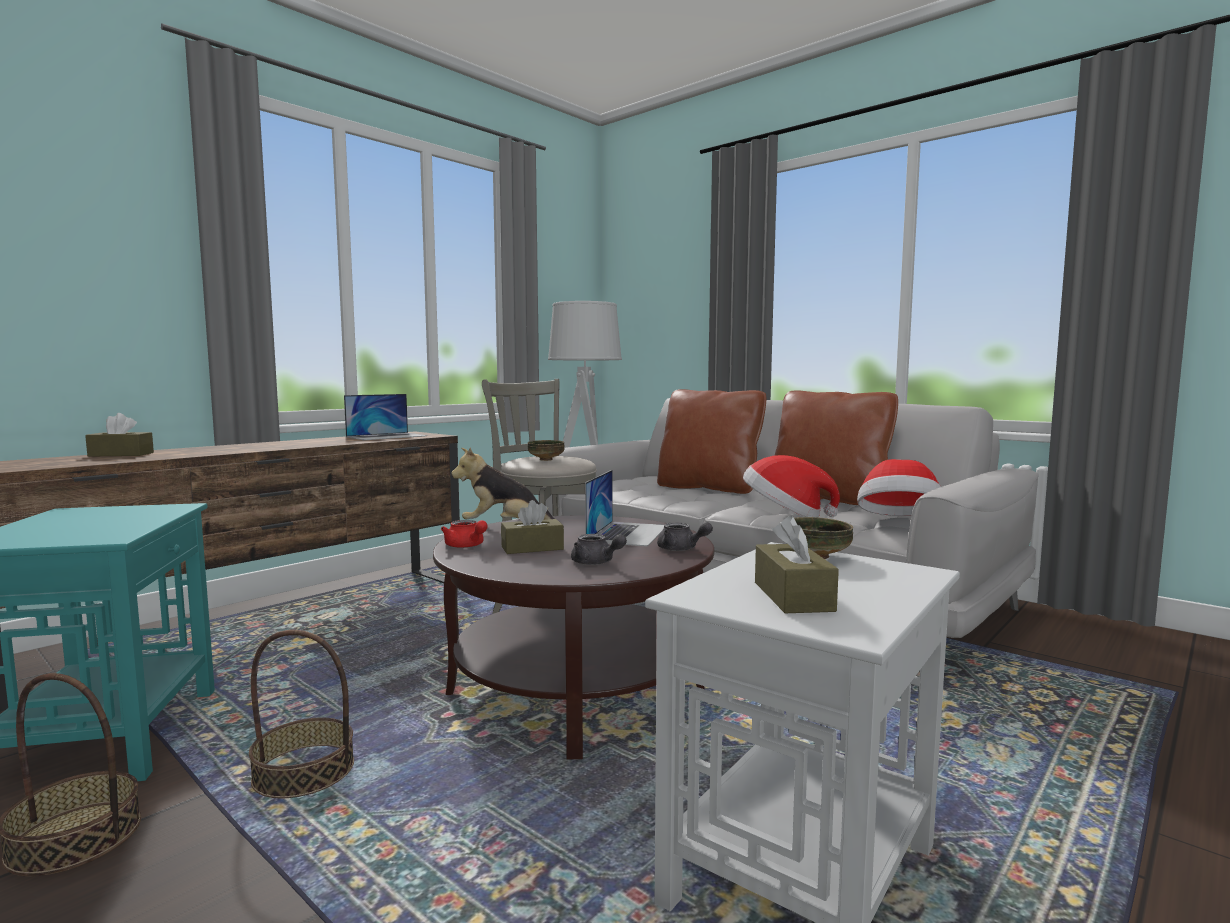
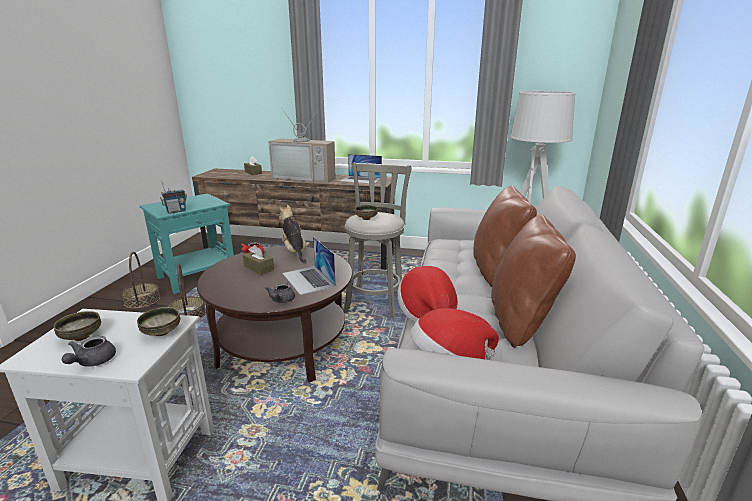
camera: 60 degrees right, 15 degrees up
grey teapot [571,534,627,565] -> grey teapot moved to [62,336,116,367]
laptop [585,470,664,547] -> laptop turned 75 degrees clockwise [282,237,336,295]
brown tissue box [755,515,839,613] -> bowl [54,311,101,341]
none -> radio [160,181,187,214]
none -> television [268,107,336,183]

